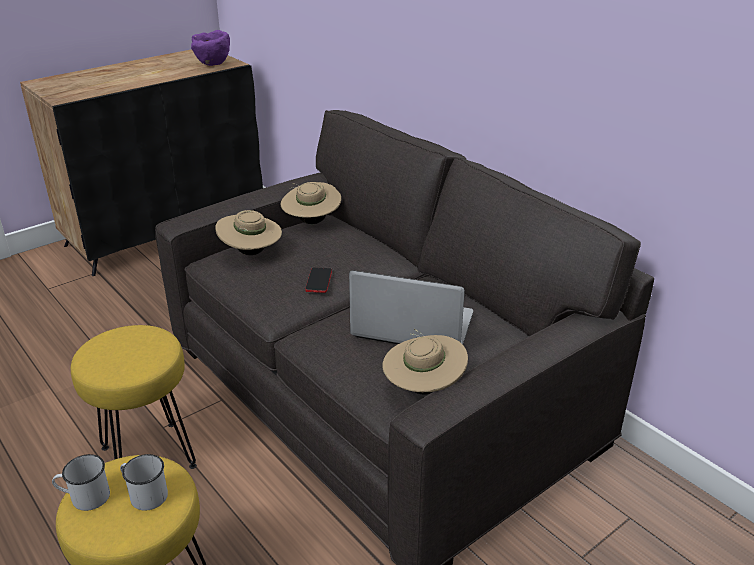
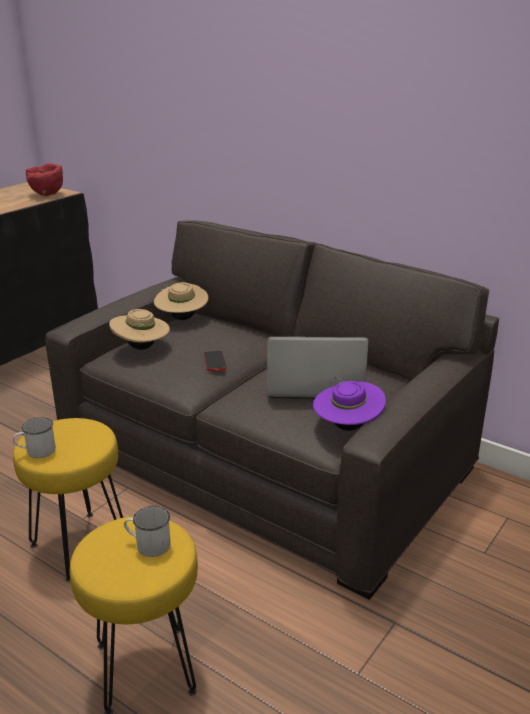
camera: 15 degrees left, 5 degrees down
white mug [52,454,110,511] -> white mug moved to [13,417,56,458]
purple bowl [191,30,230,66] -> red bowl [26,163,63,196]
beige hat [382,329,468,395] -> purple hat [313,377,386,431]

